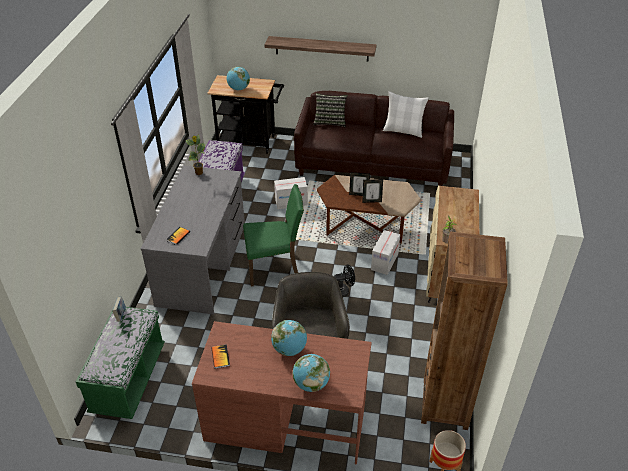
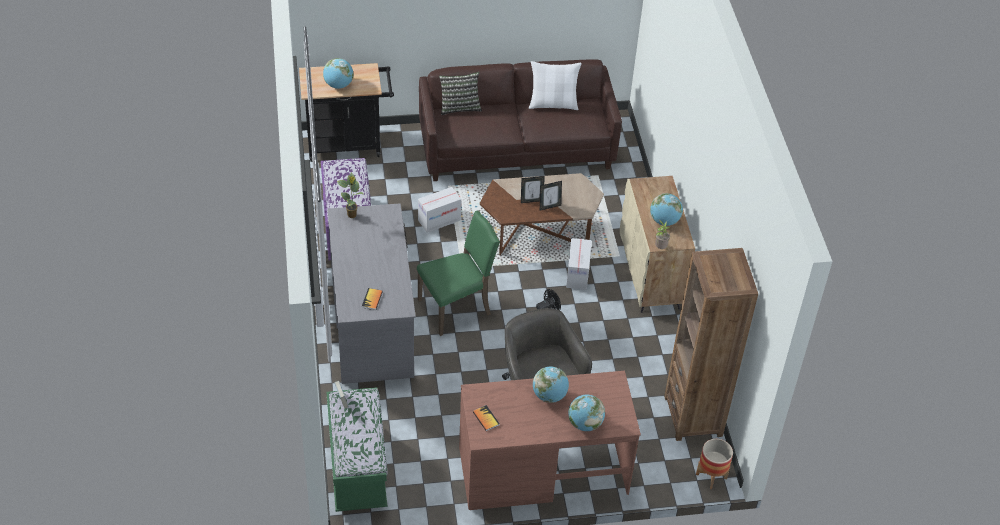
camera: 20 degrees left, 5 degrees up
shelf [265,36,377,62] -> none
none -> globe [650,193,683,226]

